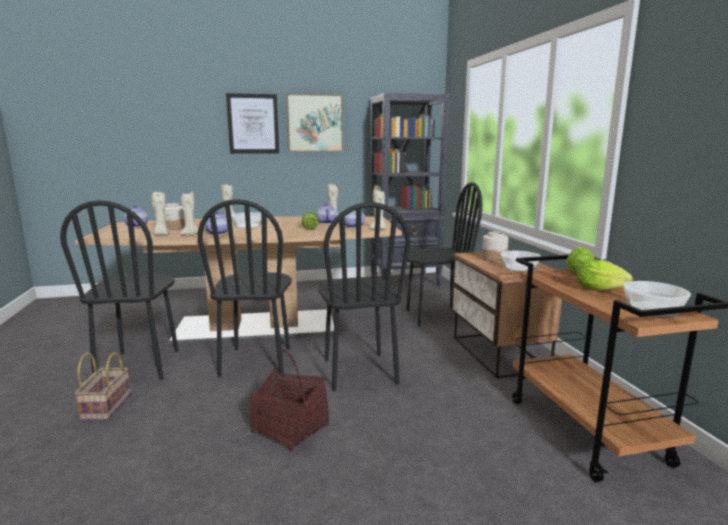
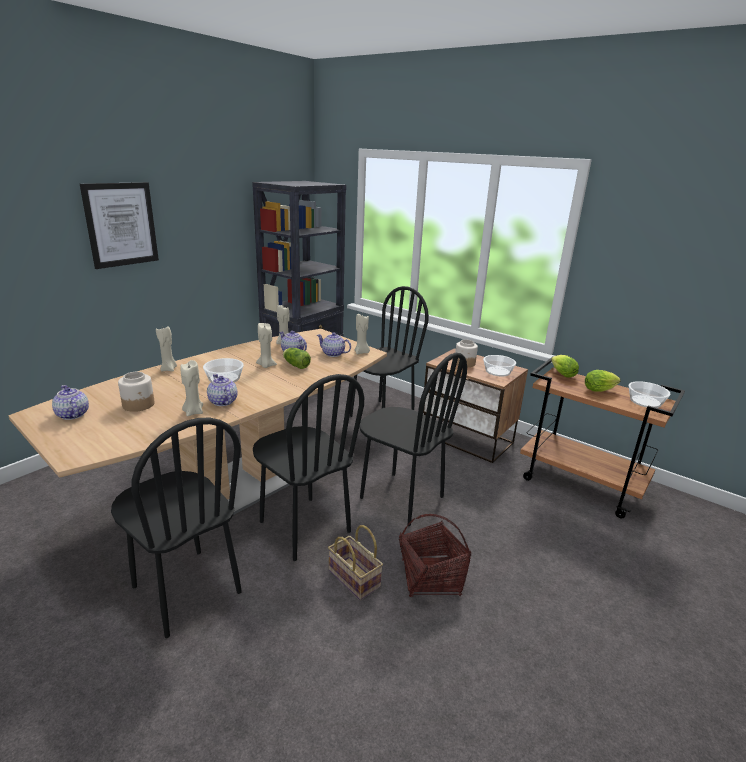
camera: 40 degrees left, 10 degrees up
basket [74,352,131,421] -> basket moved to [328,525,383,600]
beige candle [151,192,170,235] -> beige candle moved to [256,323,277,368]
picture [286,93,343,152] -> none

